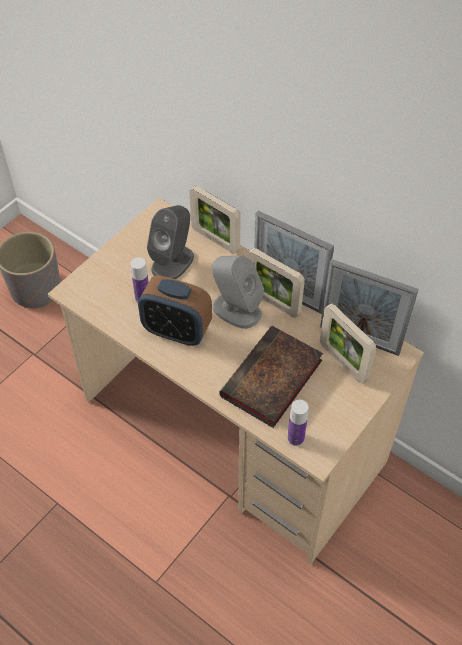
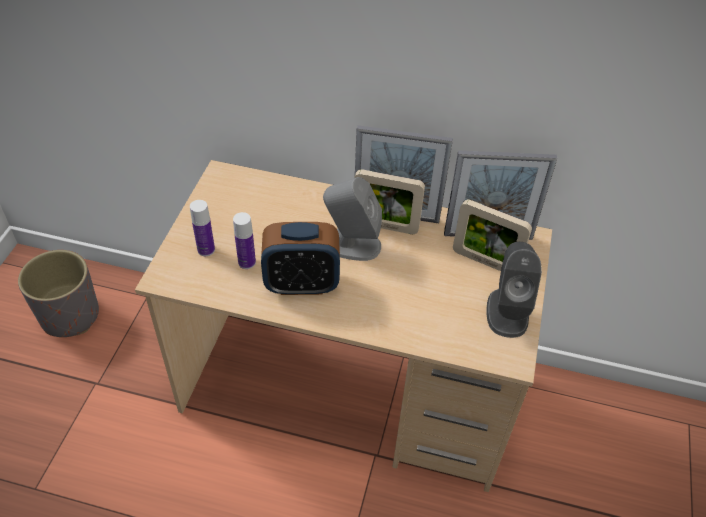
camera: 25 degrees left, 5 degrees down
grey speaker [147,205,194,279] -> grey speaker moved to [486,242,542,338]
picture frame [189,186,241,254] -> none
book [220,326,323,428] -> none
bottle [287,400,309,446] -> bottle moved to [190,200,215,256]

